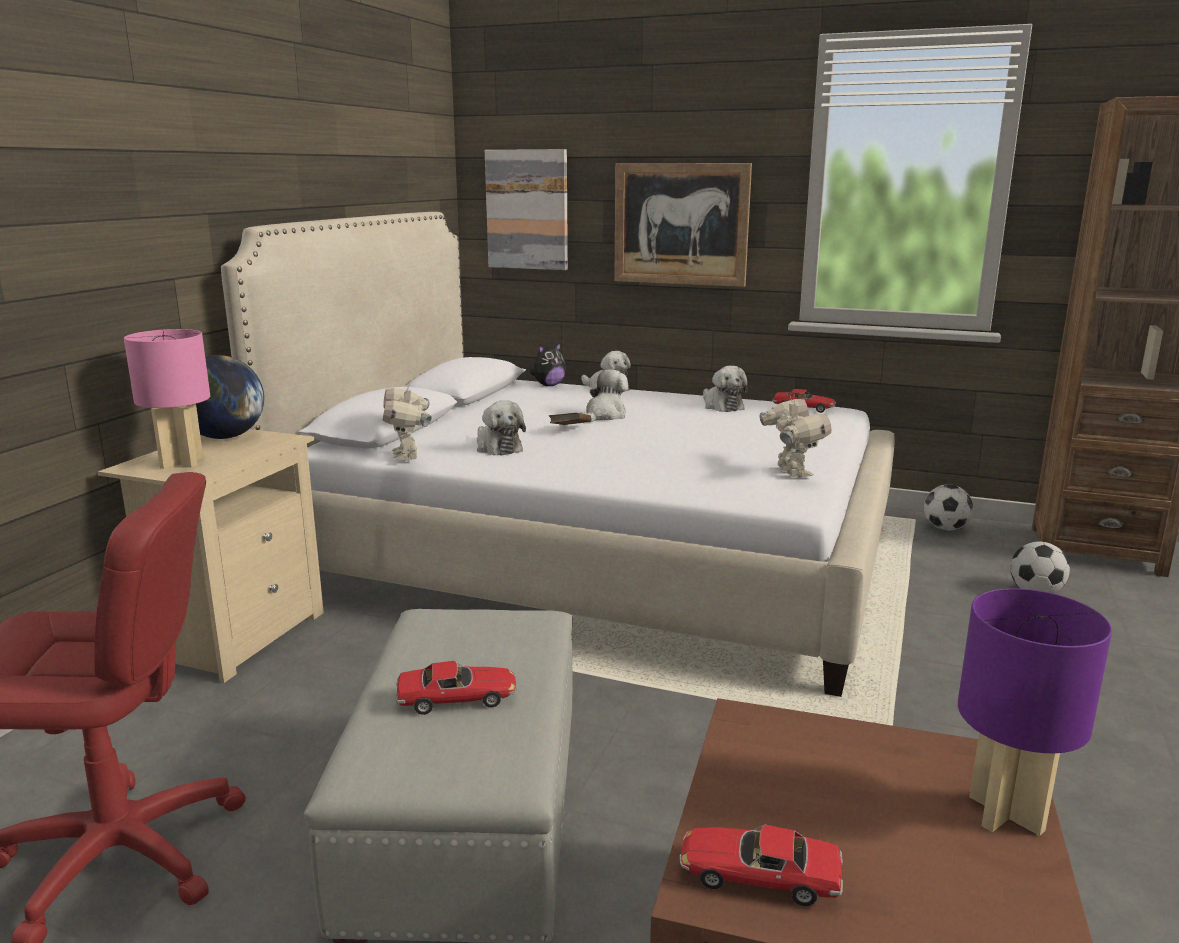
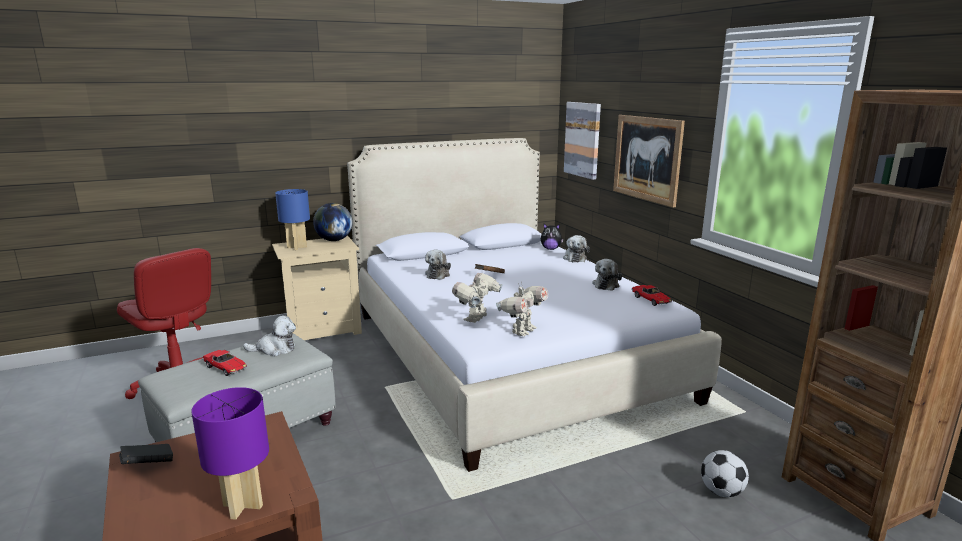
camera: 45 degrees right, 0 degrees up
pink table lamp [124,329,210,469] -> blue table lamp [275,189,310,250]
toy robot [383,383,432,461] -> toy robot moved to [452,273,502,323]
plush toy [581,369,628,422] -> plush toy moved to [243,316,296,357]
toy car [680,825,843,906] -> black book [119,444,173,464]
football [924,484,973,530] -> none

